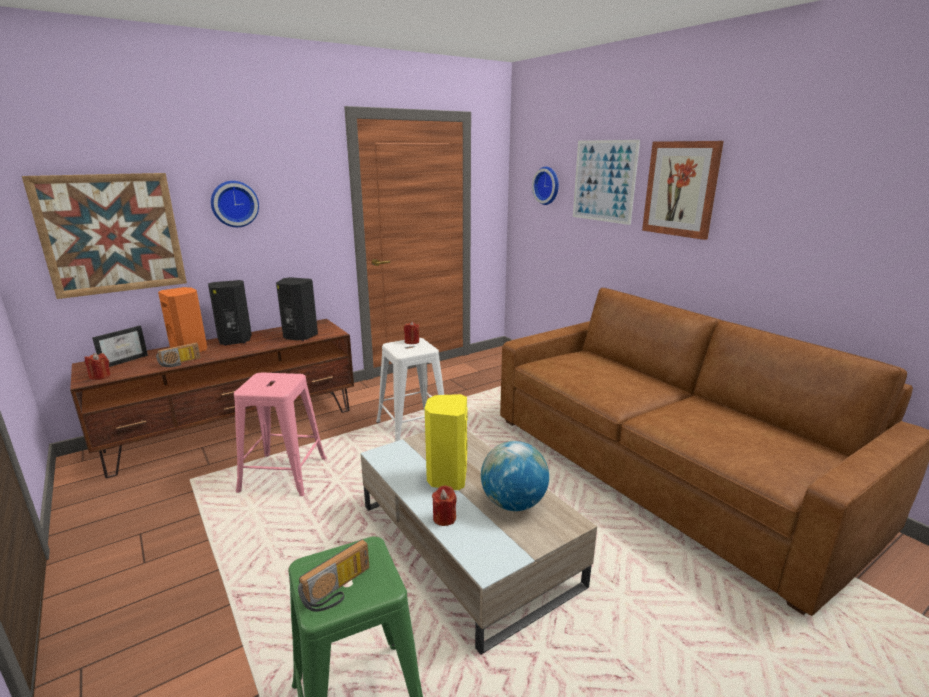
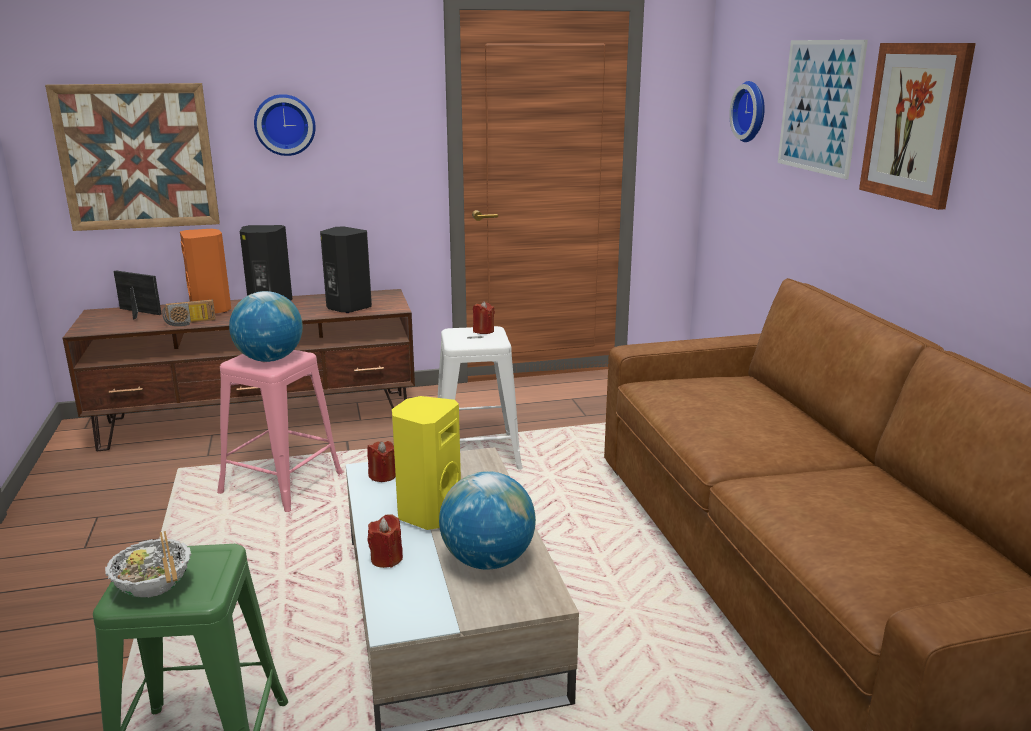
camera: 20 degrees right, 0 degrees up
red candle [85,353,111,380] -> red candle moved to [367,441,396,482]
picture frame [92,326,148,367] -> picture frame turned 120 degrees counterclockwise [113,271,161,320]
radio [298,539,369,612] -> bowl [105,531,191,598]
none -> globe [229,291,303,362]

